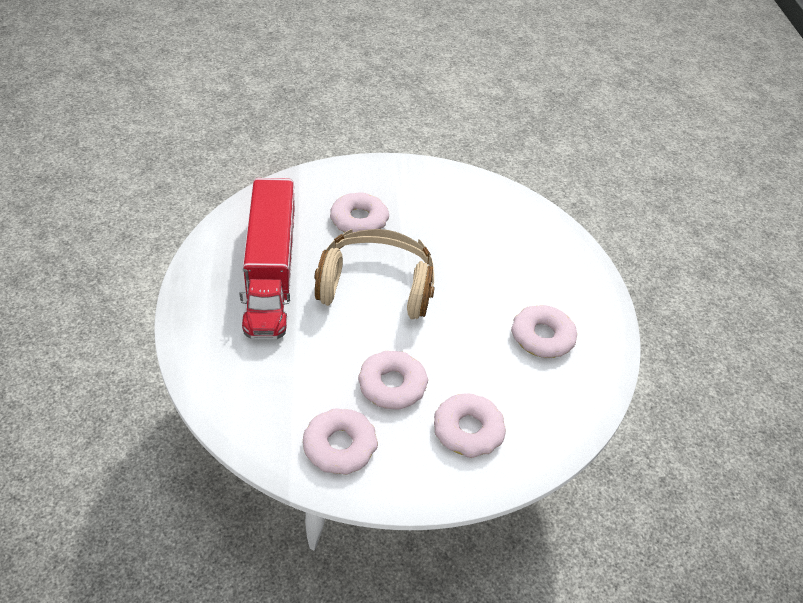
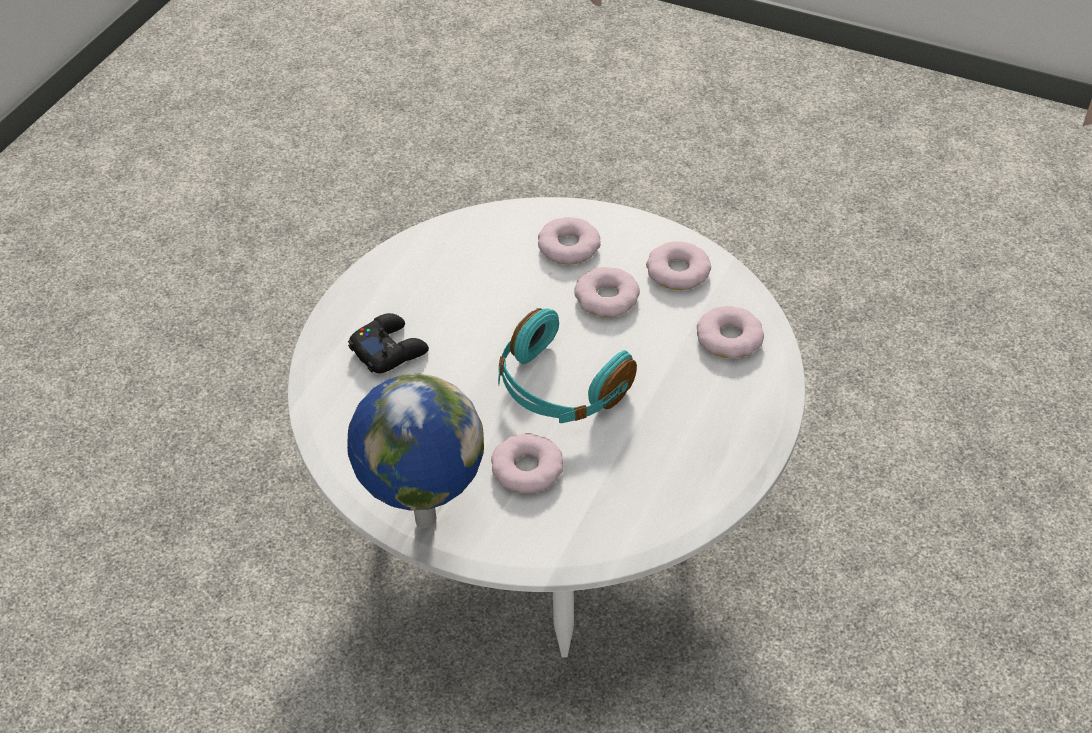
camera: 145 degrees left, 0 degrees up
toy truck [239,178,295,339] -> none
beige headphones [314,229,435,319] -> turquoise headphones [498,308,637,423]
donut [511,305,577,358] -> donut moved to [697,306,764,359]
none -> globe [347,374,484,528]
none -> black game controller [348,313,429,373]

